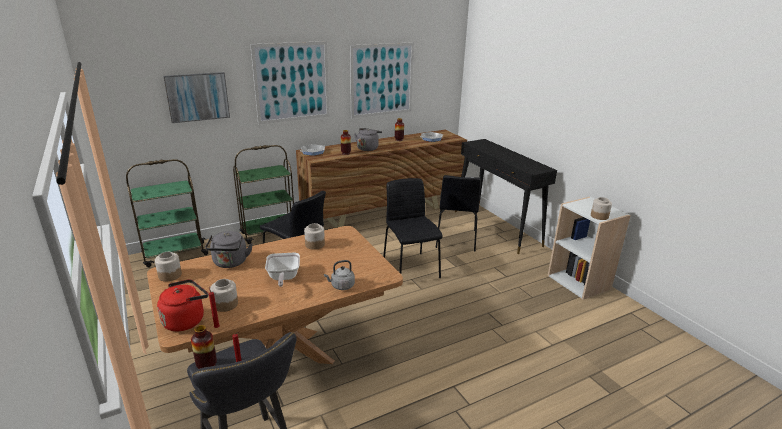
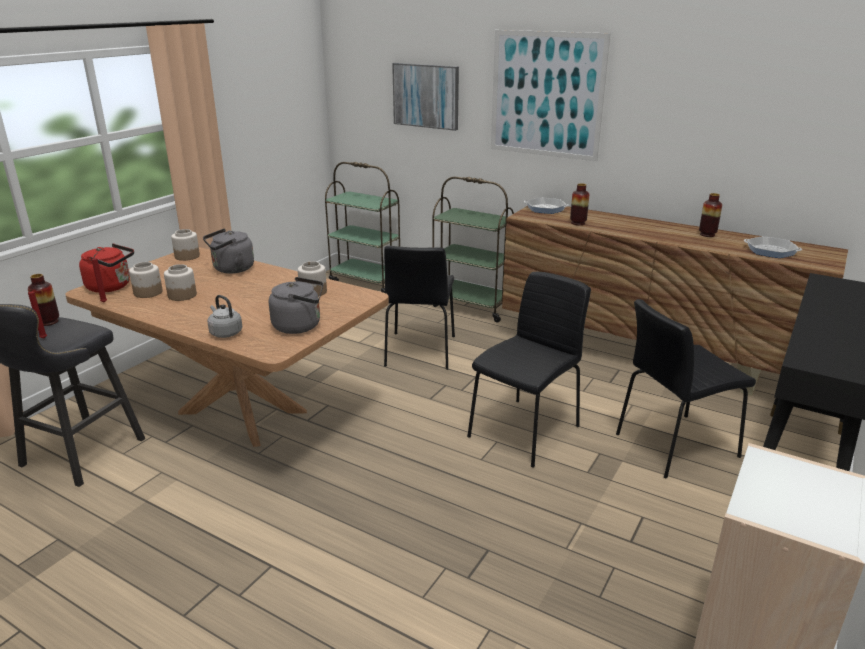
camera: 60 degrees right, 0 degrees up
frying pan [265,253,300,287] -> none
picture [350,42,414,118] -> none
grey kettle [354,128,382,151] -> grey kettle moved to [269,277,323,334]
jar [591,197,612,220] -> jar moved to [164,264,197,301]

